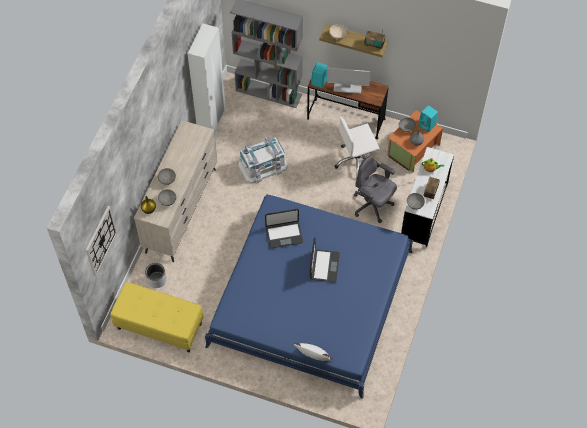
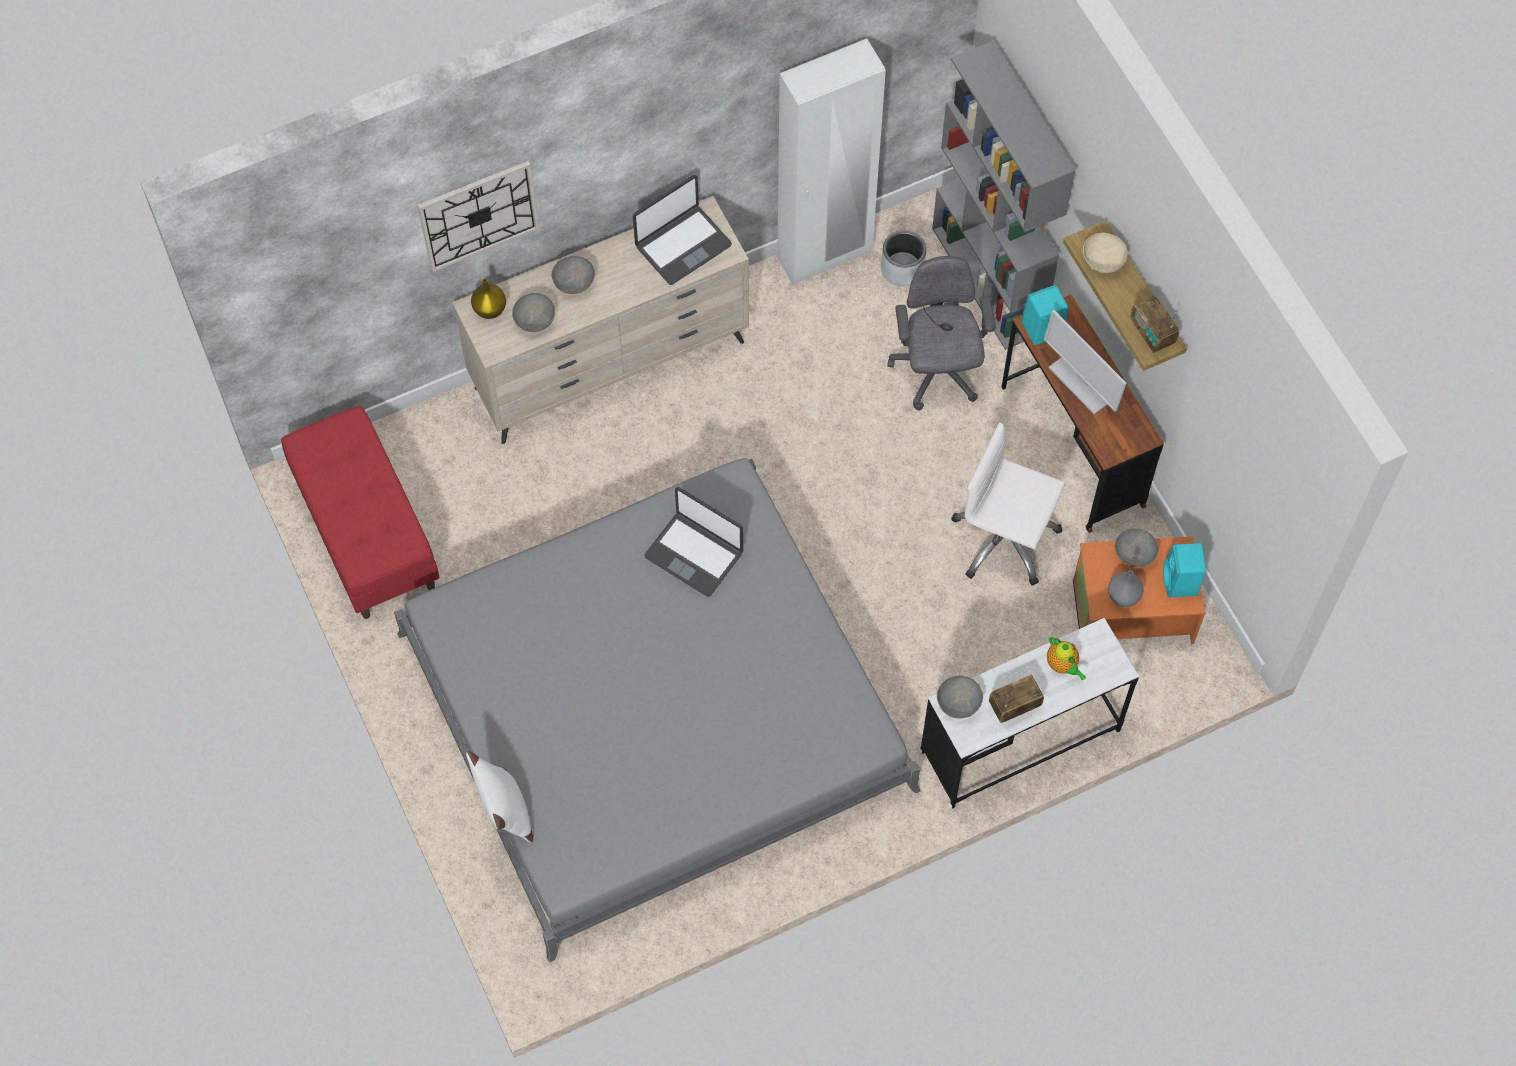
camera: 45 degrees right, 5 degrees up
wall clock [86,206,117,276] -> wall clock moved to [417,161,539,272]
yellow bench [110,282,204,353] -> red bench [281,405,439,619]
grey planter [145,263,167,288] -> grey planter moved to [881,230,926,286]
blue bed [205,195,413,399] -> grey bed [394,458,921,963]
white storage box [238,137,288,184] -> none
laptop [310,238,340,282] -> laptop moved to [633,175,732,285]
grey office chair [354,155,397,223] -> grey office chair moved to [887,256,996,410]

